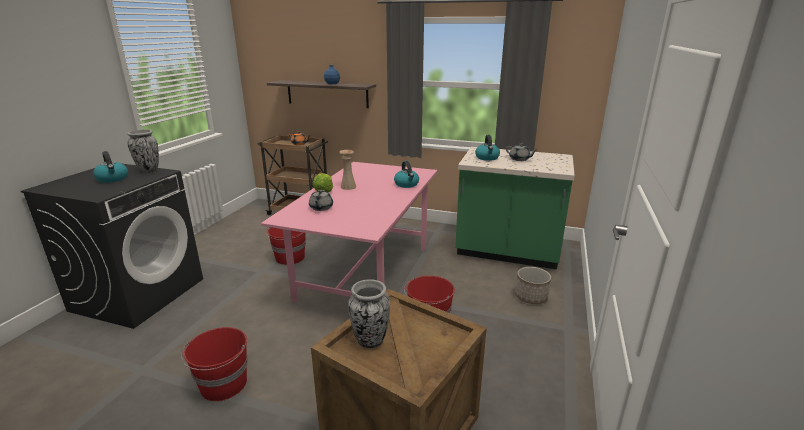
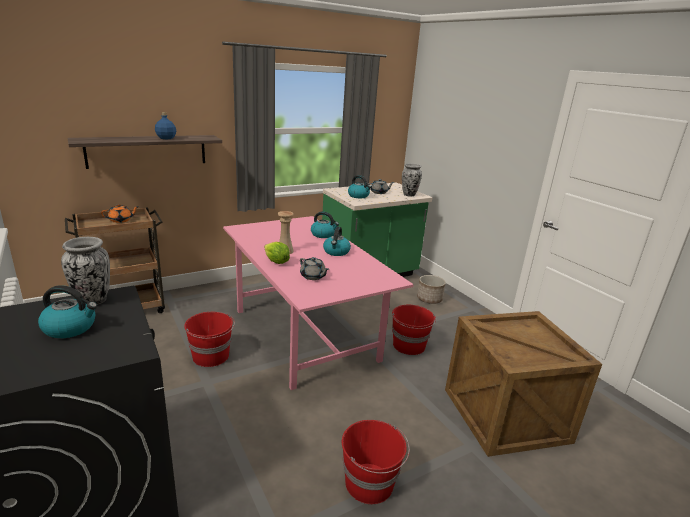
camera: 50 degrees left, 0 degrees up
vase [348,279,390,348] -> vase moved to [402,163,422,197]
none -> kettle [323,227,351,256]

